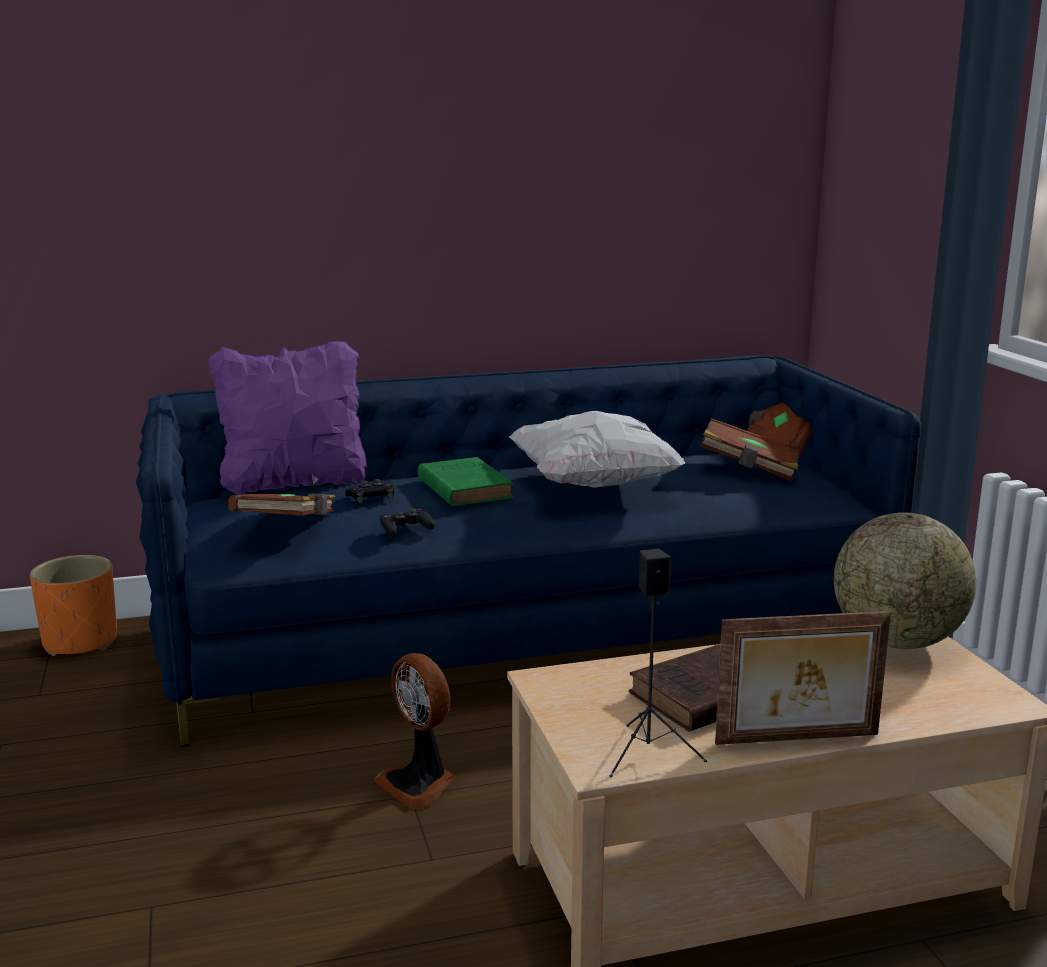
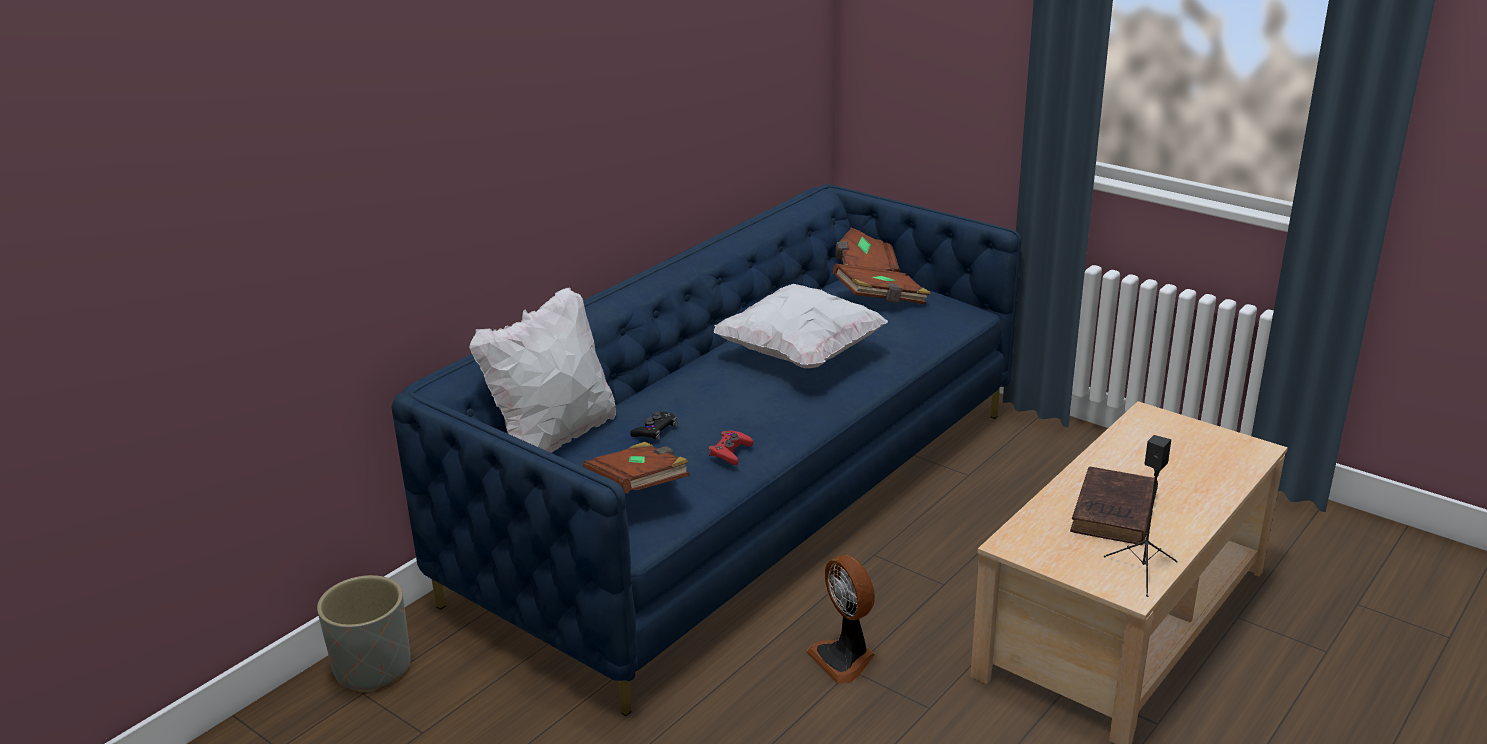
camera: 35 degrees left, 10 degrees up
orange planter [30,555,117,656] -> grey planter [317,575,411,692]
purple pillow [208,341,367,495] -> white pillow [469,288,616,453]
fan [373,653,454,809] -> fan turned 45 degrees clockwise [806,555,875,684]
black game controller [380,508,434,537] -> red game controller [709,431,753,465]
green book [418,457,514,506] -> none
picture frame [715,611,891,745] -> none
globe [834,513,976,649] -> none

